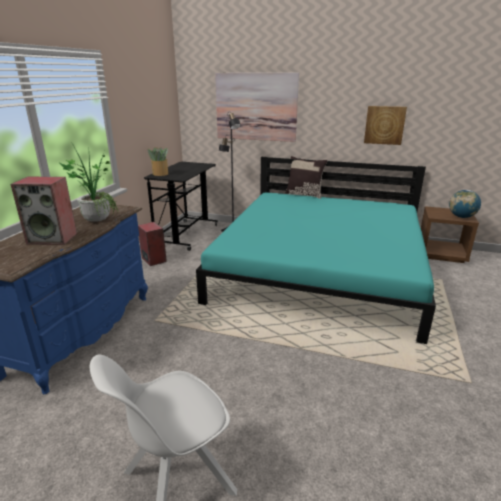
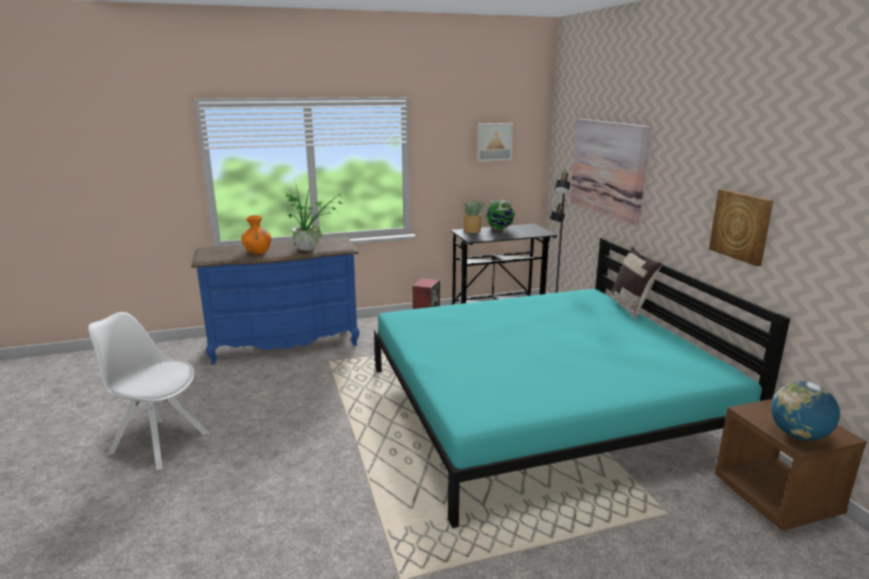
camera: 55 degrees right, 5 degrees down
speaker [10,177,77,245] -> orange vase [241,215,272,254]
none -> picture [477,123,513,161]
none -> globe [486,200,515,230]

